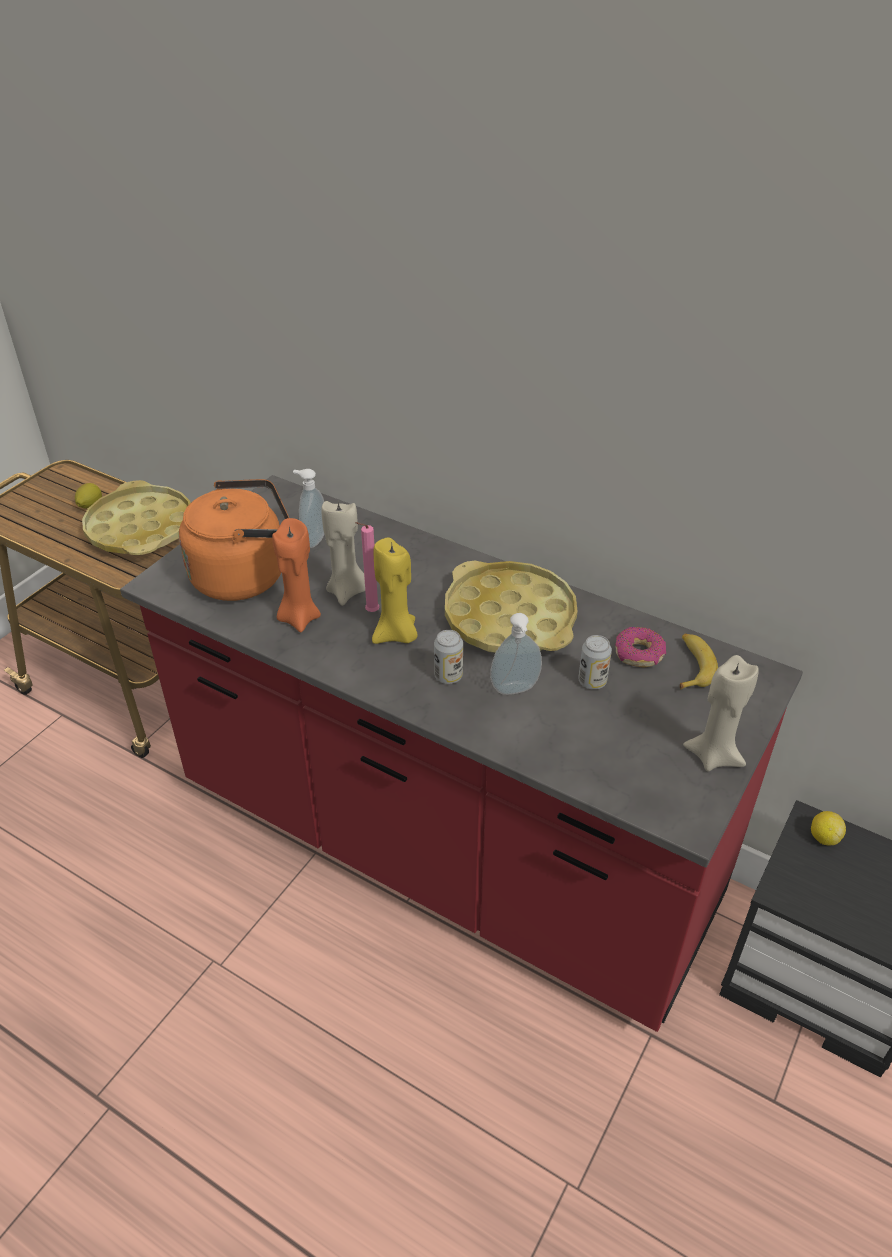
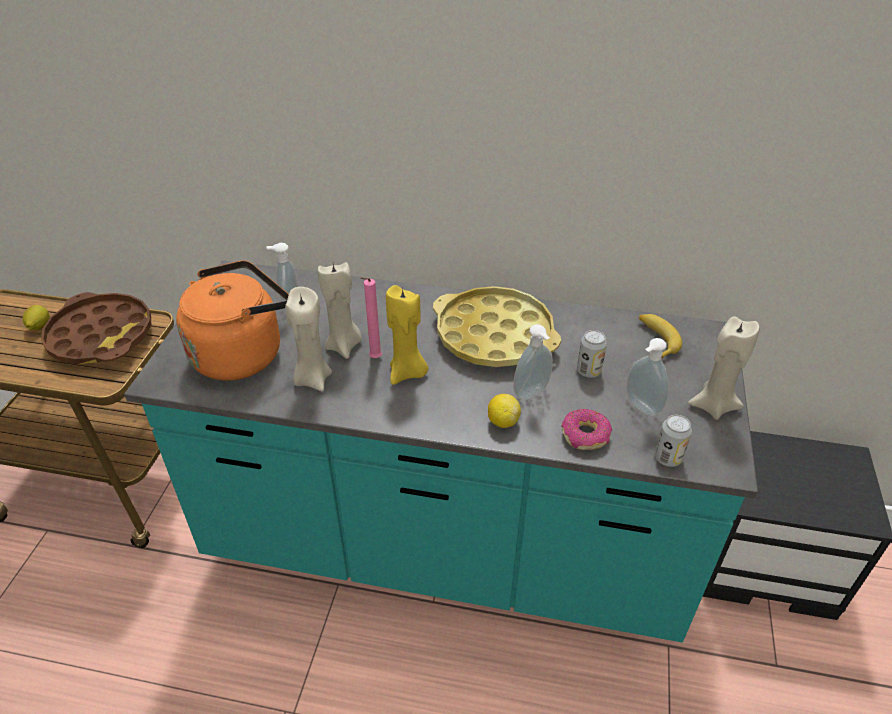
camera: 20 degrees left, 0 degrees up
yellow tray [82,480,190,555] -> brown tray [41,292,151,365]
red counter [120,475,803,1032] -> turquoise counter [124,260,758,642]
orange candle [272,518,321,632] -> beige candle [285,287,332,391]
can [434,630,463,684] -> can moved to [655,415,692,467]
donut [615,627,666,668] -> donut moved to [561,409,612,450]
lemon [811,811,846,846] -> lemon moved to [488,394,521,428]
none -> soap dispenser [627,338,669,416]

